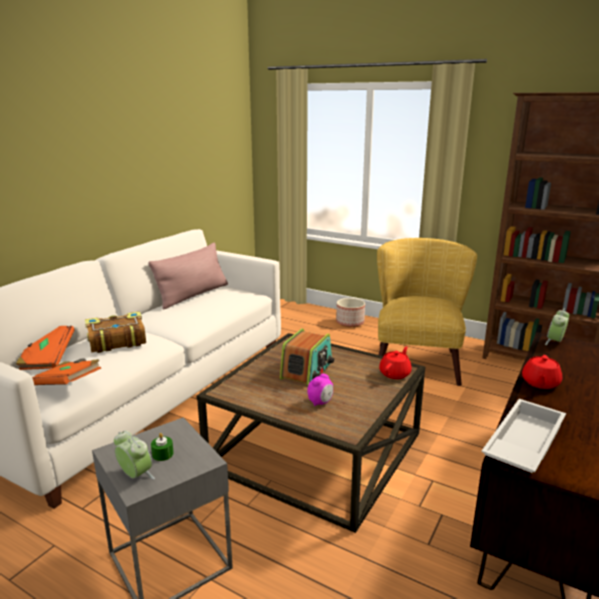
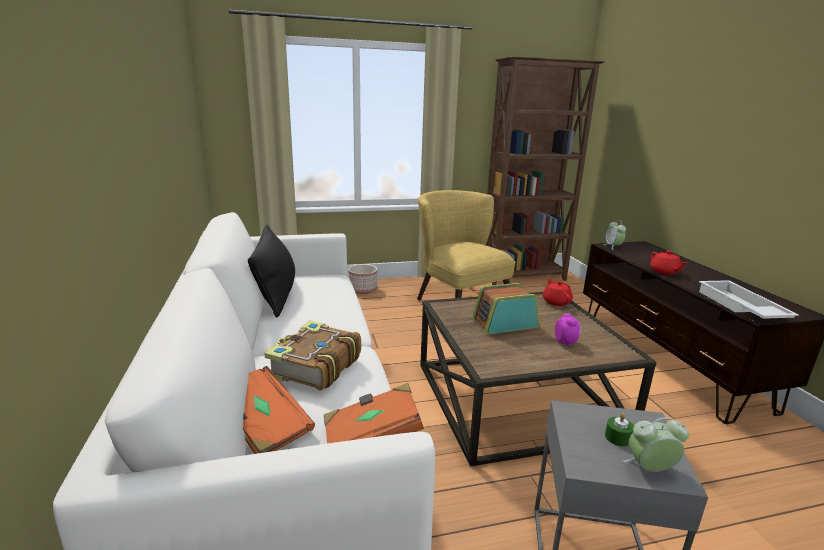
camera: 45 degrees left, 0 degrees up
pink pillow [148,242,228,310] -> black pillow [248,225,295,318]
radio [280,328,334,386] -> radio turned 90 degrees counterclockwise [472,283,539,335]

